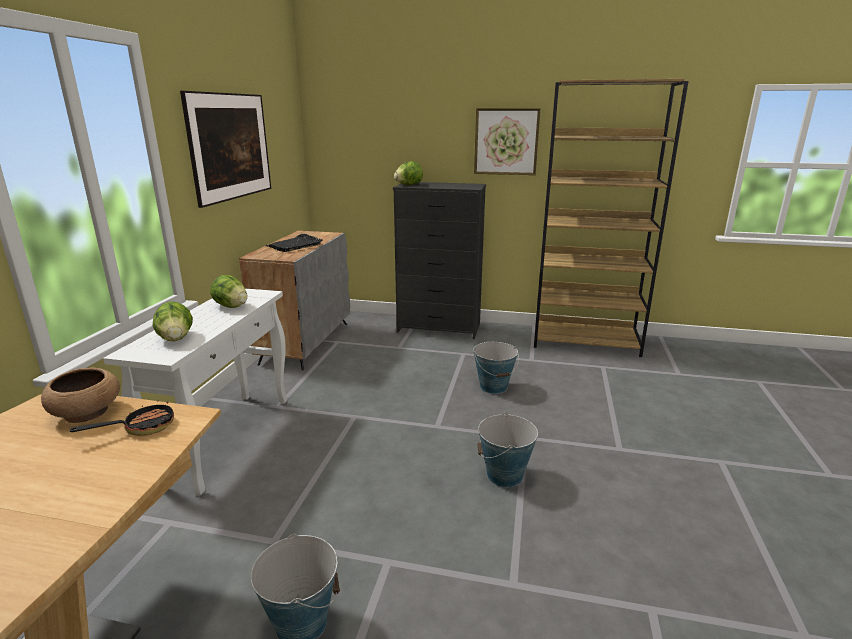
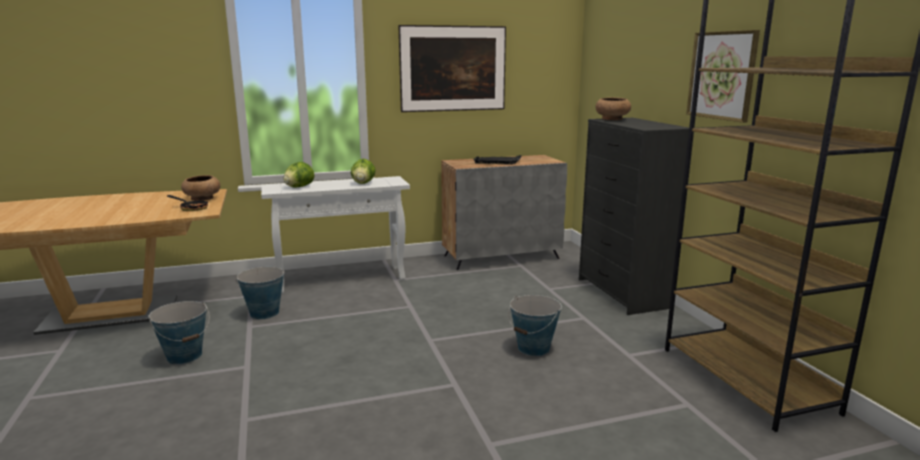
camera: 60 degrees right, 5 degrees down
lettuce [394,161,423,185] -> brown bowl [595,97,631,120]
bucket [478,412,538,487] -> bucket moved to [236,267,284,319]

